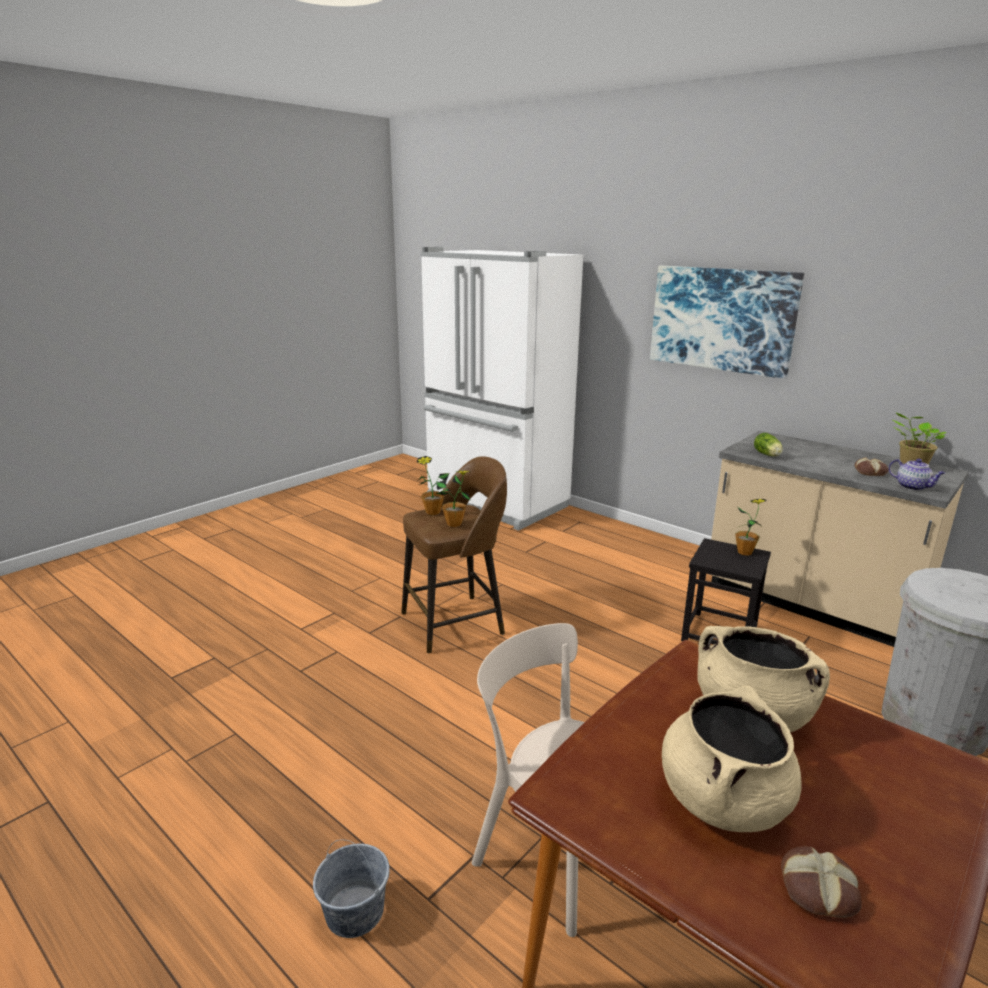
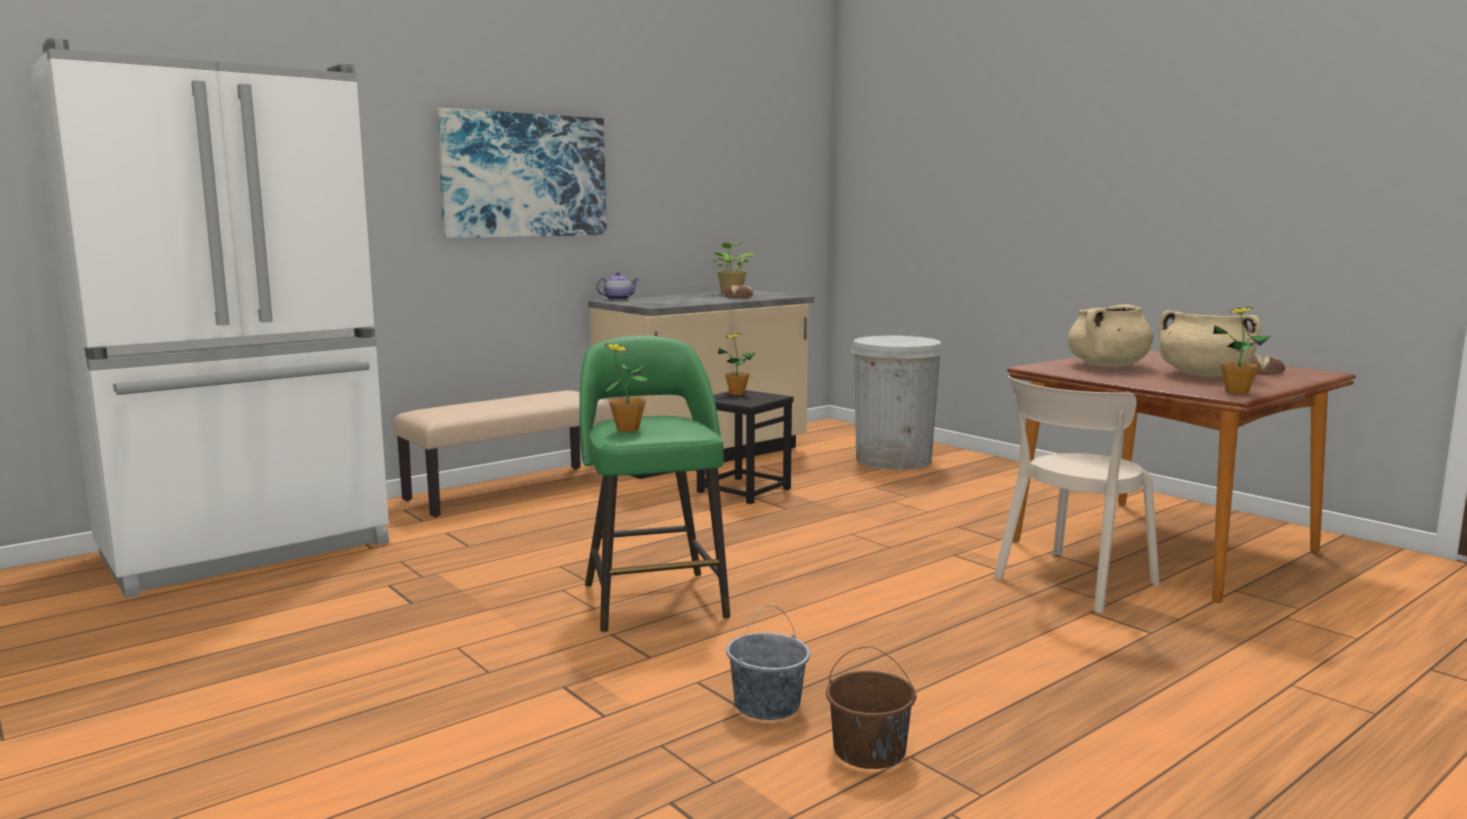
camera: 80 degrees left, 10 degrees down
grey bucket [313,839,390,938] -> grey bucket moved to [726,605,810,720]
brown stool [401,457,507,653] -> green stool [579,335,730,632]
potted plant [436,471,471,527] -> potted plant moved to [1213,307,1272,394]
lettuce [754,433,783,456] -> none
teapot [889,458,945,491] -> teapot moved to [596,272,638,300]
none -> beige bench [394,390,614,517]
none -> brown bucket [826,647,917,769]

